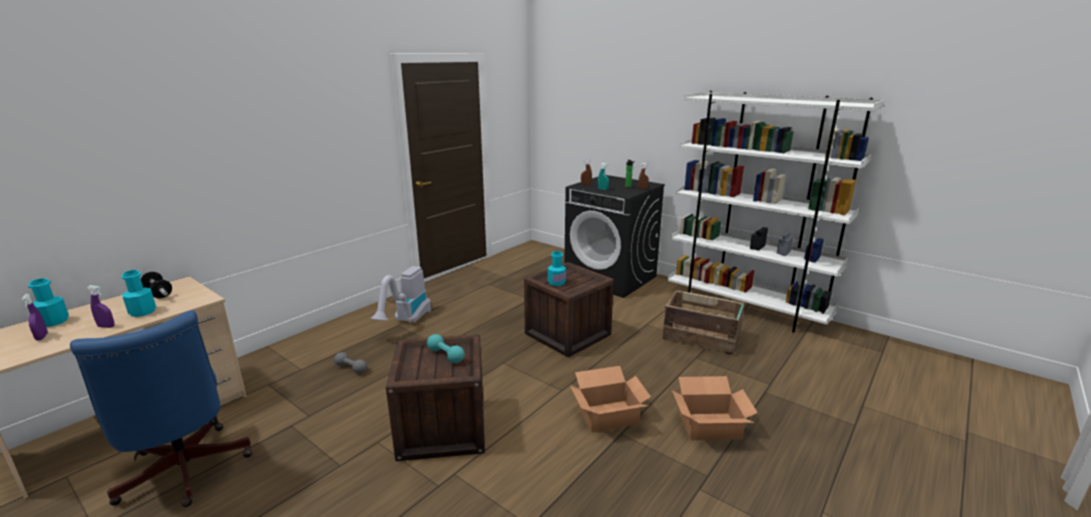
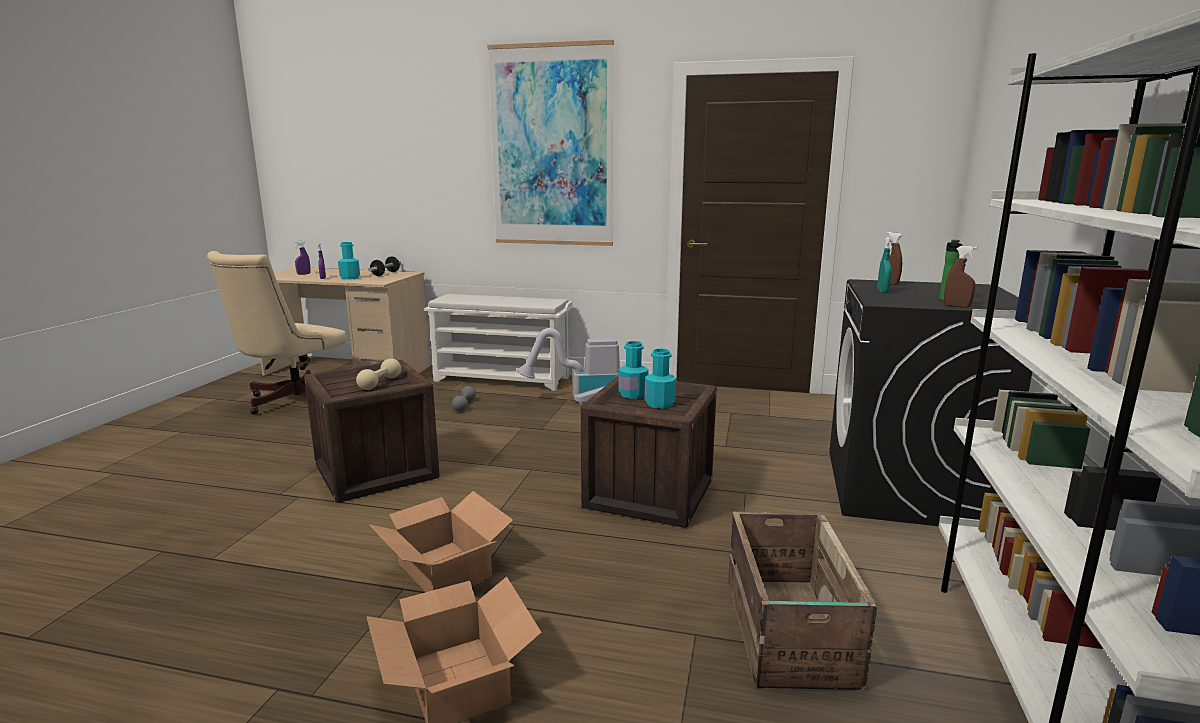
camera: 65 degrees right, 5 degrees down
turquoise bottle [28,278,69,327] -> turquoise bottle moved to [645,348,676,409]
blue office chair [70,310,253,507] -> beige office chair [207,251,347,415]
turquoise dumbbell [427,334,465,363] -> beige dumbbell [356,359,401,390]
none -> white shoe rack [424,294,573,391]
none -> picture [487,40,614,246]

